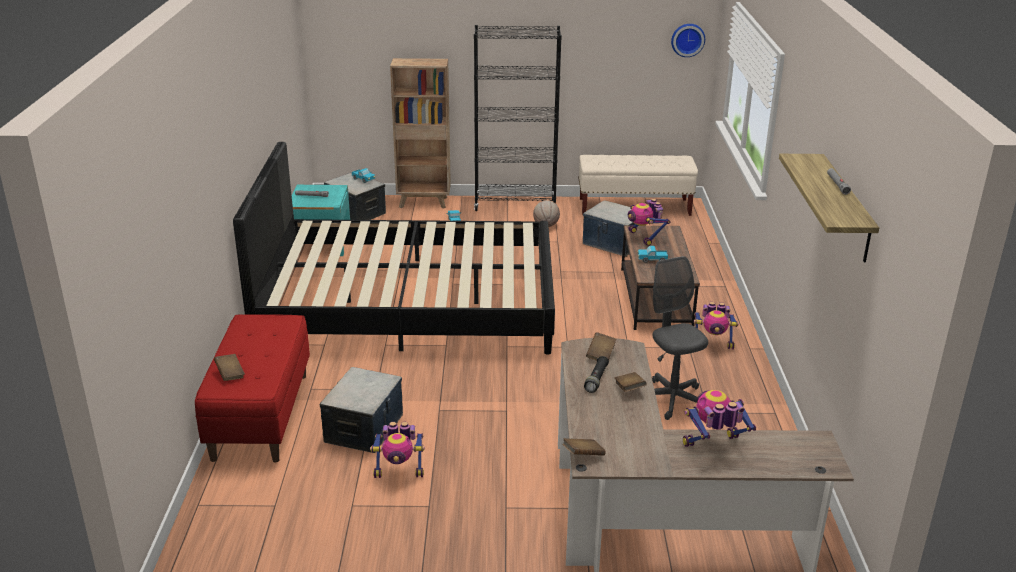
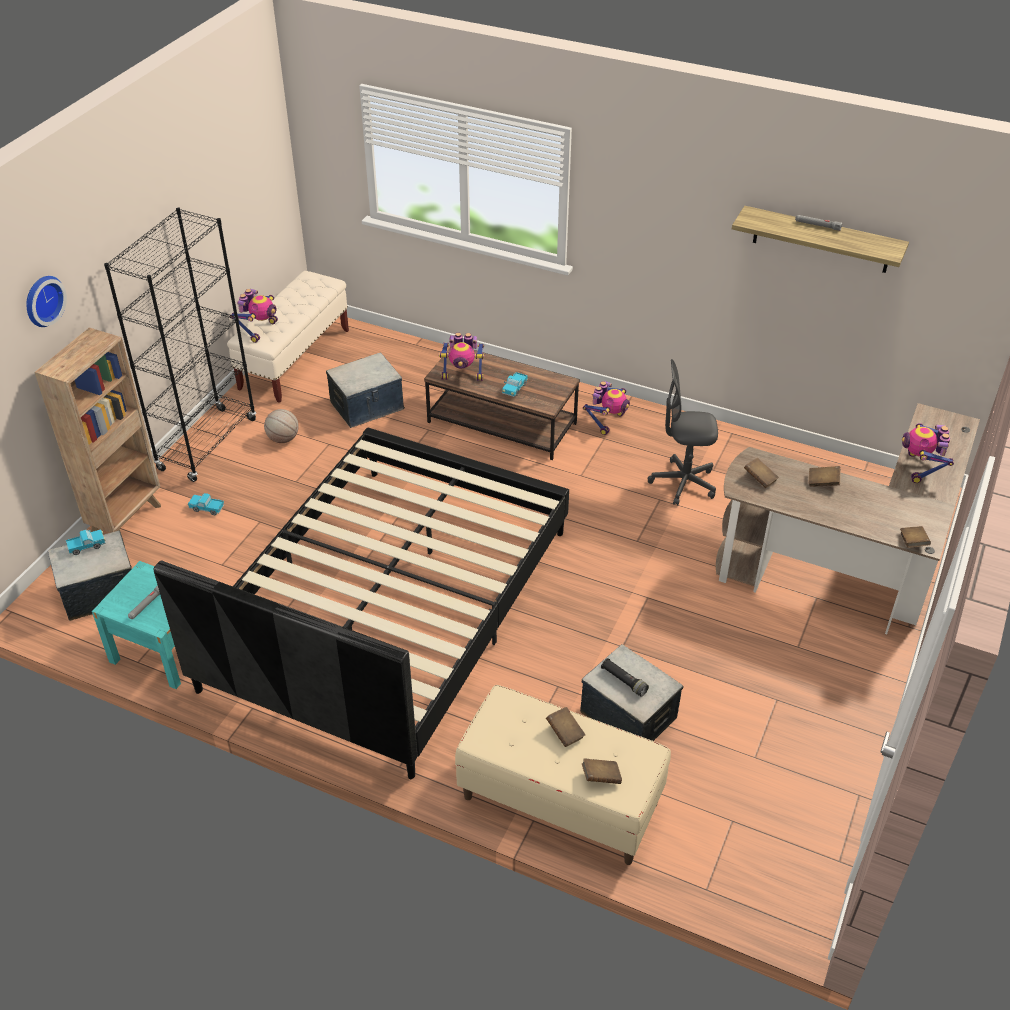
camera: 65 degrees left, 15 degrees up
red bench [195,314,310,462] -> beige bench [455,685,671,865]
toy robot [370,422,425,478] -> toy robot moved to [230,289,278,343]
black flashlight [584,356,609,393] -> black flashlight moved to [601,658,649,697]
wall clock [671,24,705,57] -> wall clock moved to [26,276,67,327]
none -> brown book [546,707,585,747]

